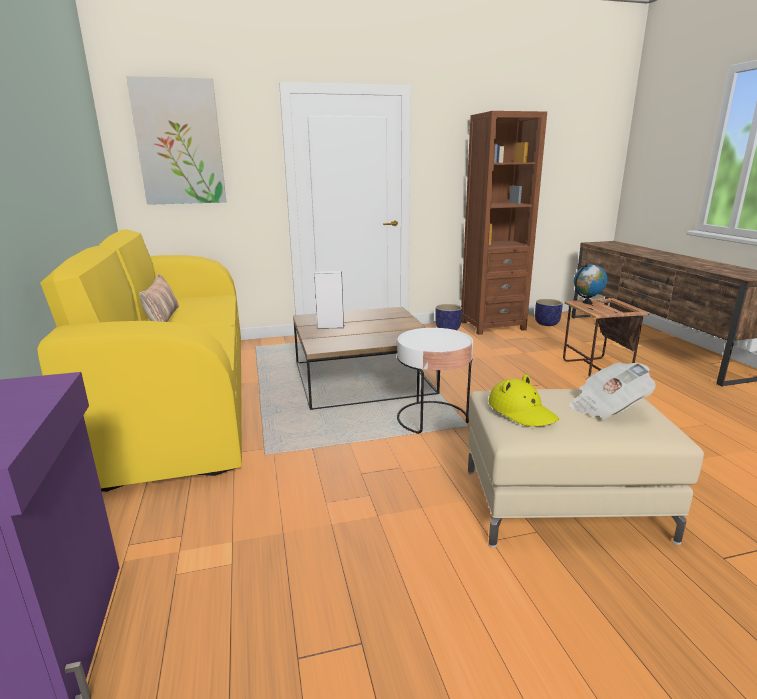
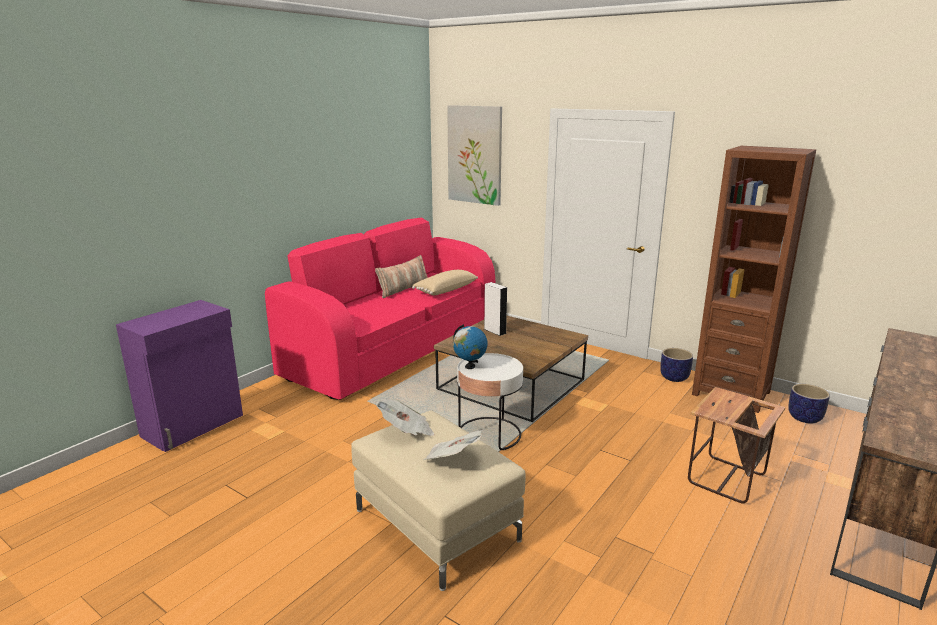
camera: 50 degrees right, 0 degrees up
yellow sofa [37,229,242,492] -> pink sofa [265,217,495,400]
yellow hat [488,374,559,427] -> newspaper [376,399,435,436]
globe [574,264,607,304] -> globe moved to [453,324,488,369]
none -> beige pillow [412,270,478,296]

